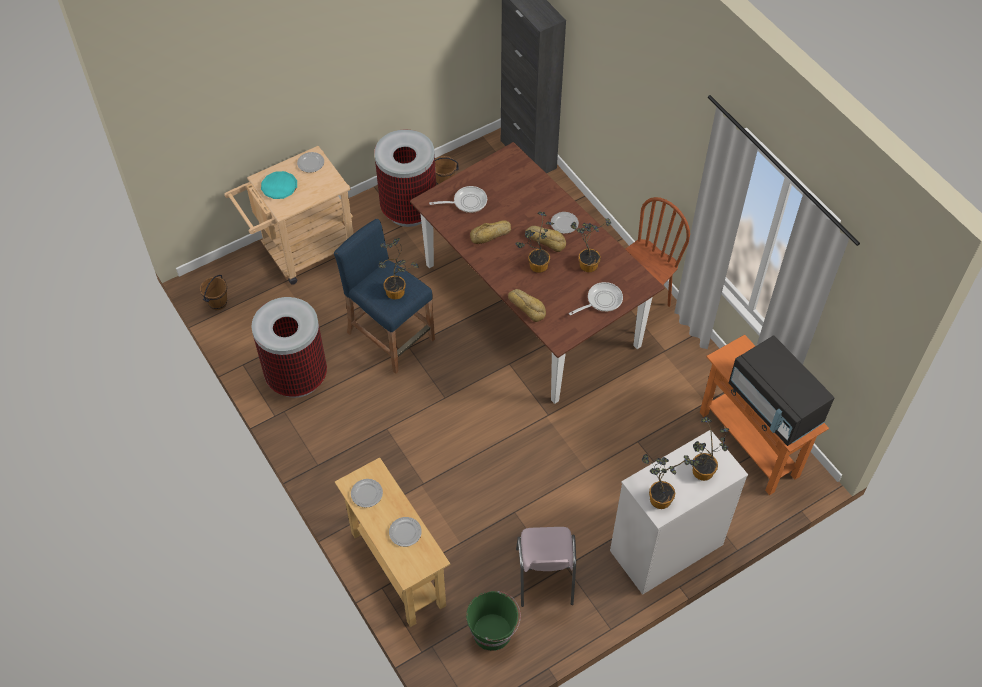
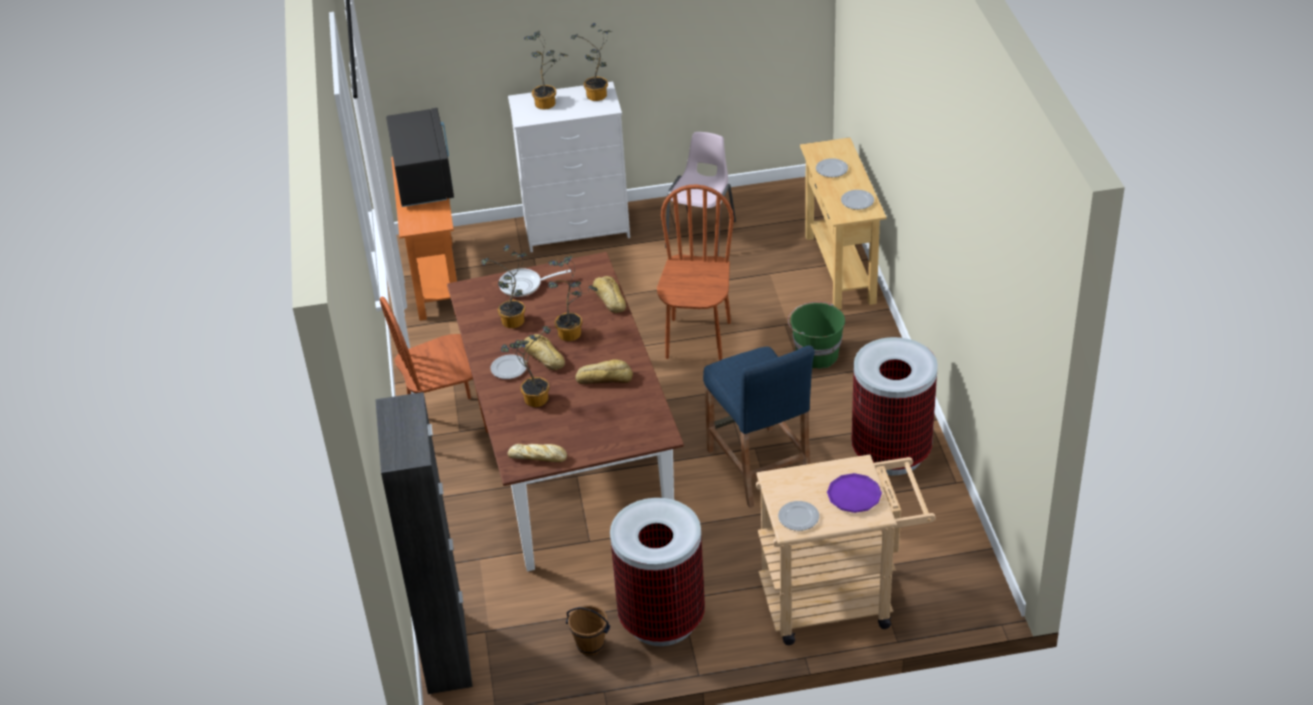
camera: 155 degrees left, 15 degrees down
brown bucket [200,275,227,310] -> none
turquoise plate [261,171,297,199] -> purple plate [827,473,882,513]
potted plant [378,238,419,300] -> potted plant moved to [501,326,551,407]
frying pan [429,186,487,213] -> none
green bucket [466,591,521,651] -> green bucket moved to [788,302,845,369]
none -> bread [508,444,567,462]
none -> brown chair [657,184,734,361]

